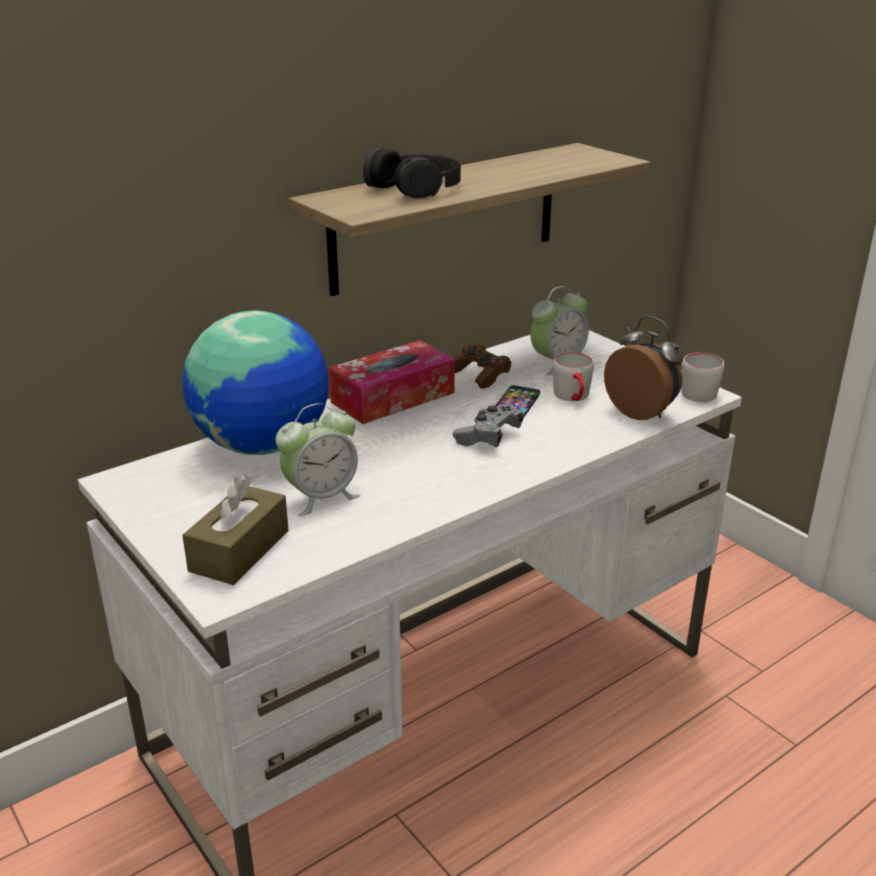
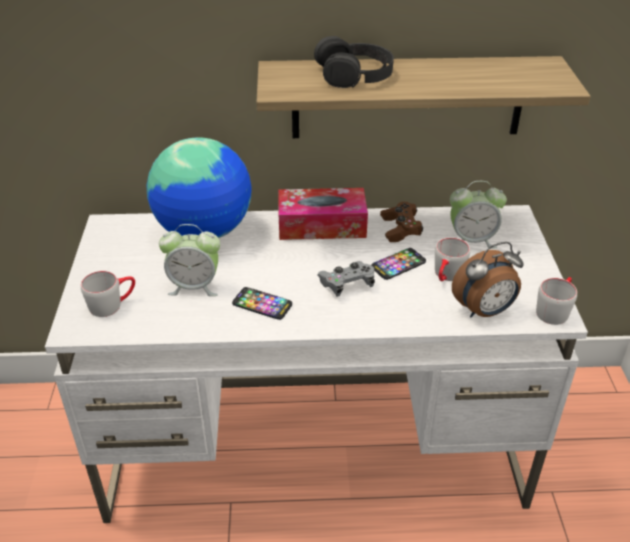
camera: 35 degrees right, 10 degrees up
brown tissue box [182,474,289,585] -> grey mug [81,271,135,317]
alarm clock [604,316,684,420] -> alarm clock turned 75 degrees clockwise [452,242,524,317]
none -> phone [232,287,292,320]

